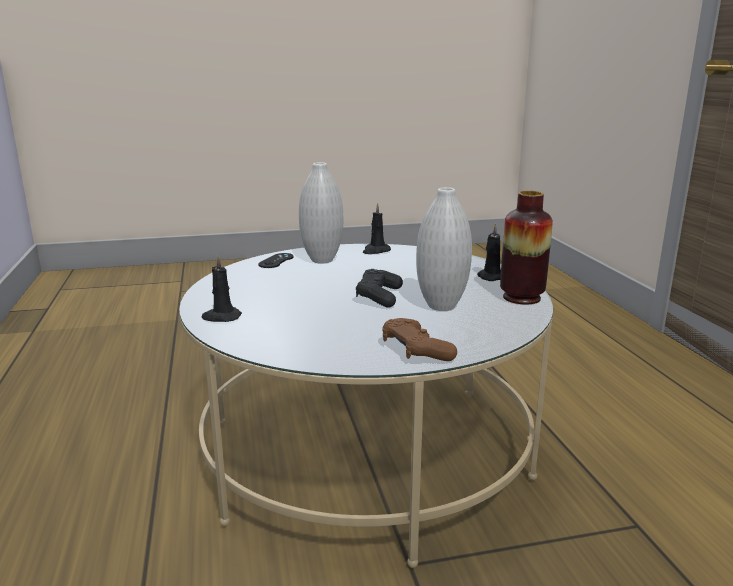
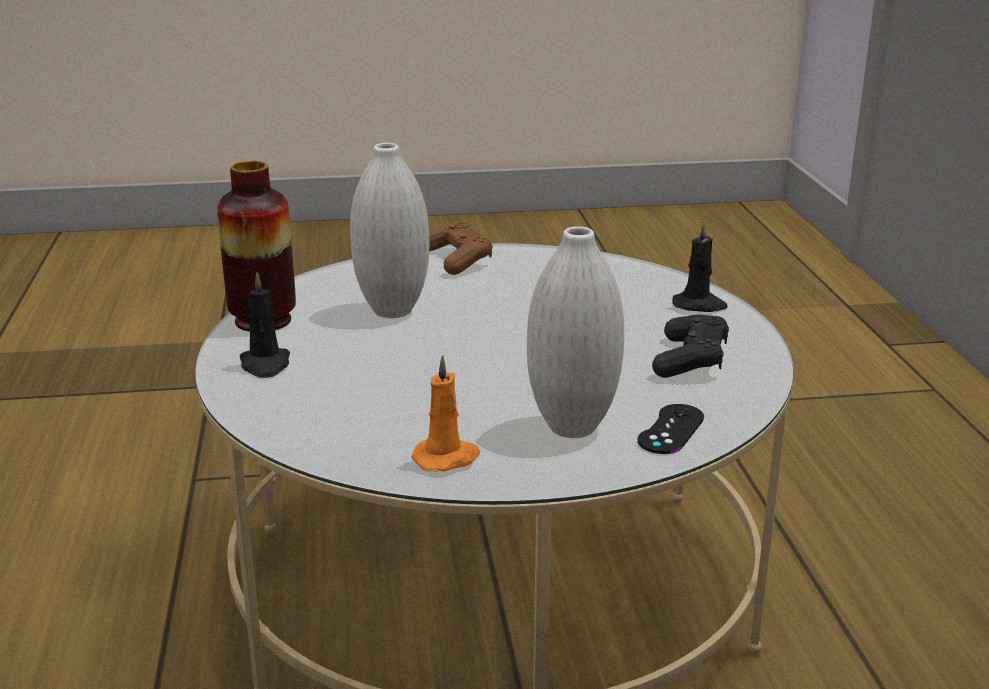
camera: 175 degrees left, 5 degrees up
black game controller [356,269,403,308] -> black game controller moved to [652,314,729,378]
black candle [363,203,391,254] -> orange candle [411,355,480,472]

